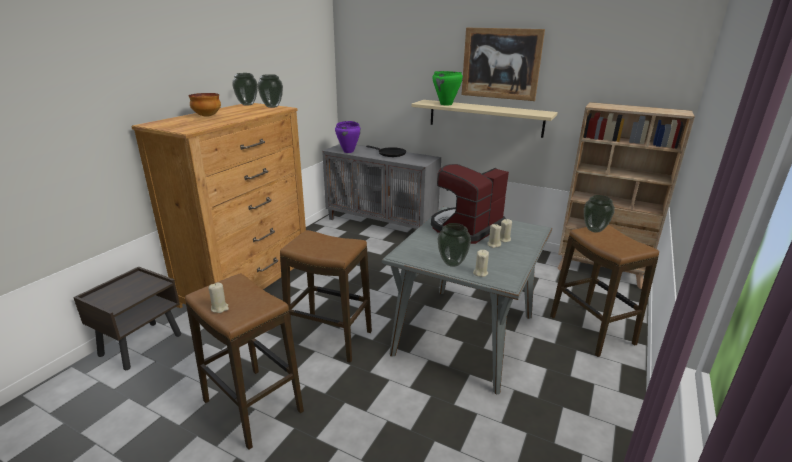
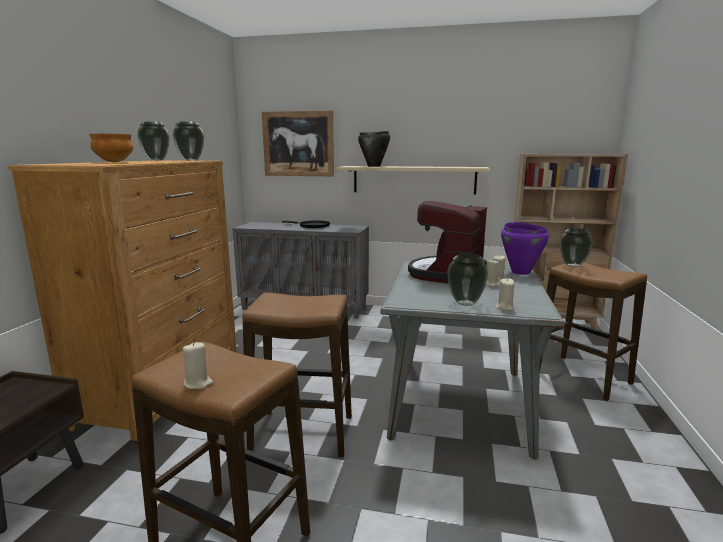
camera: 15 degrees left, 10 degrees down
purple cooking pot [335,121,361,153] -> purple cooking pot moved to [501,222,549,275]
green cooking pot [432,71,463,106] -> black cooking pot [358,131,390,167]
picture [461,28,545,101] -> picture moved to [262,110,334,176]

